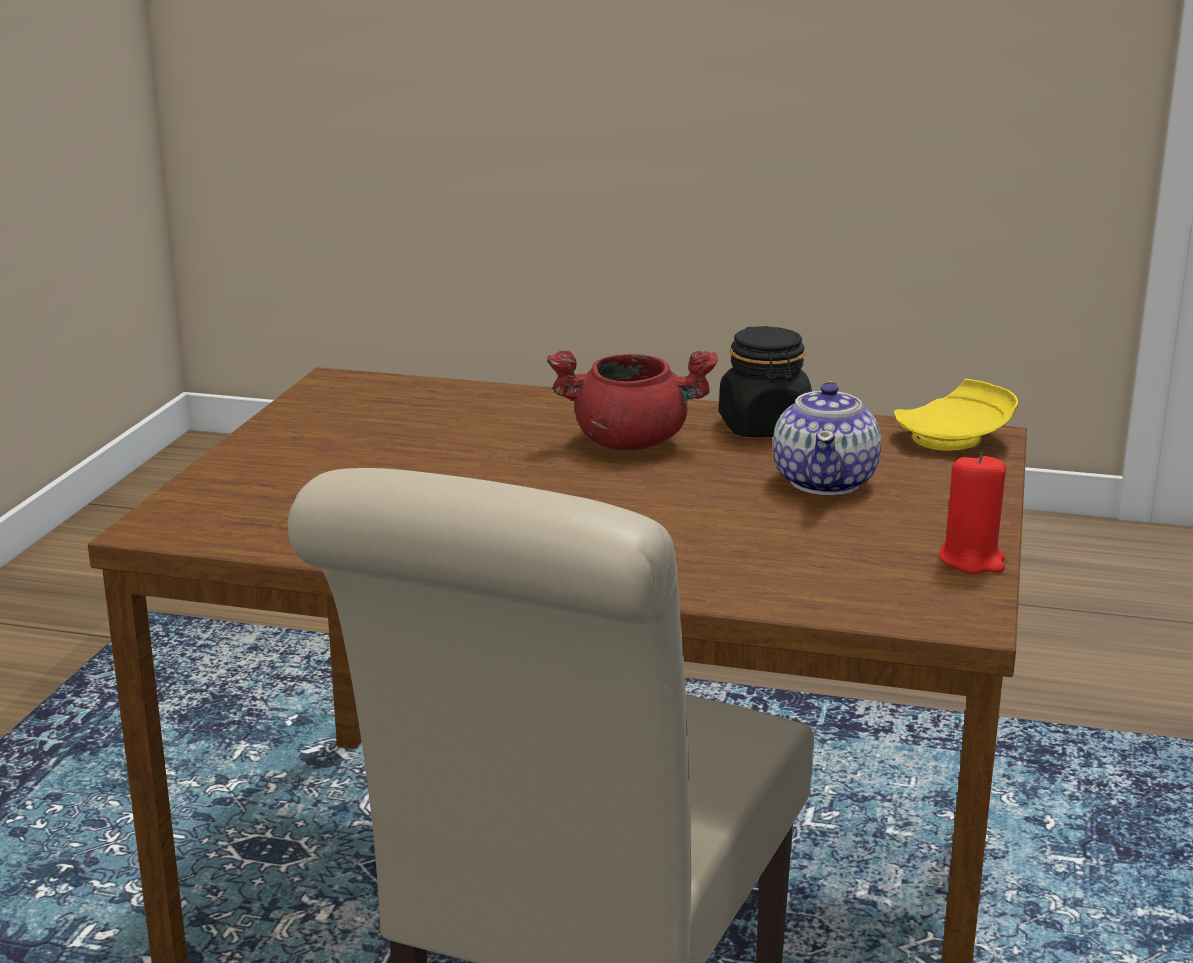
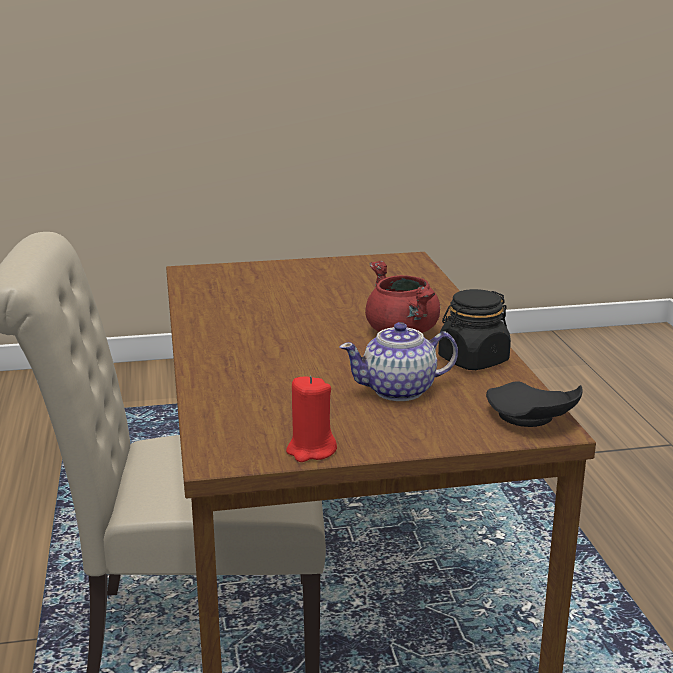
camera: 65 degrees right, 0 degrees up
yellow plate [894,379,1018,451] -> black plate [486,381,582,427]

